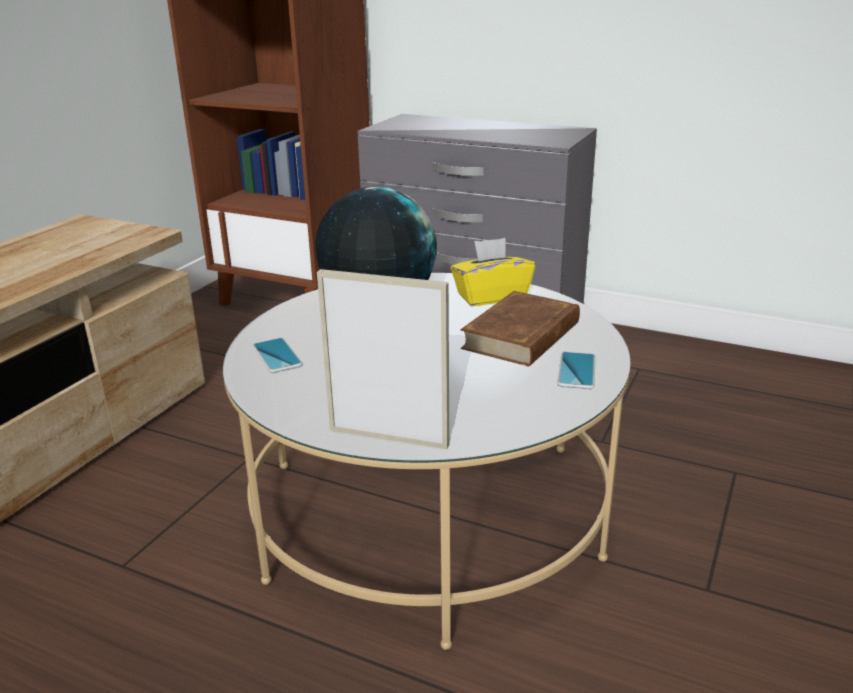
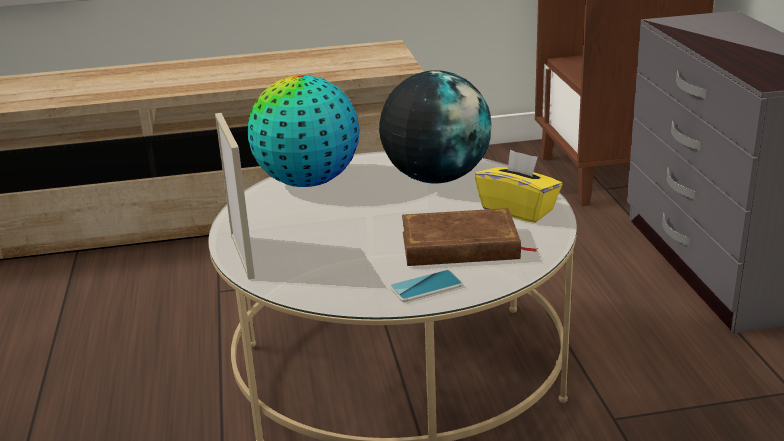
camera: 55 degrees right, 0 degrees up
phone [253,338,302,373] -> globe [248,75,360,187]

